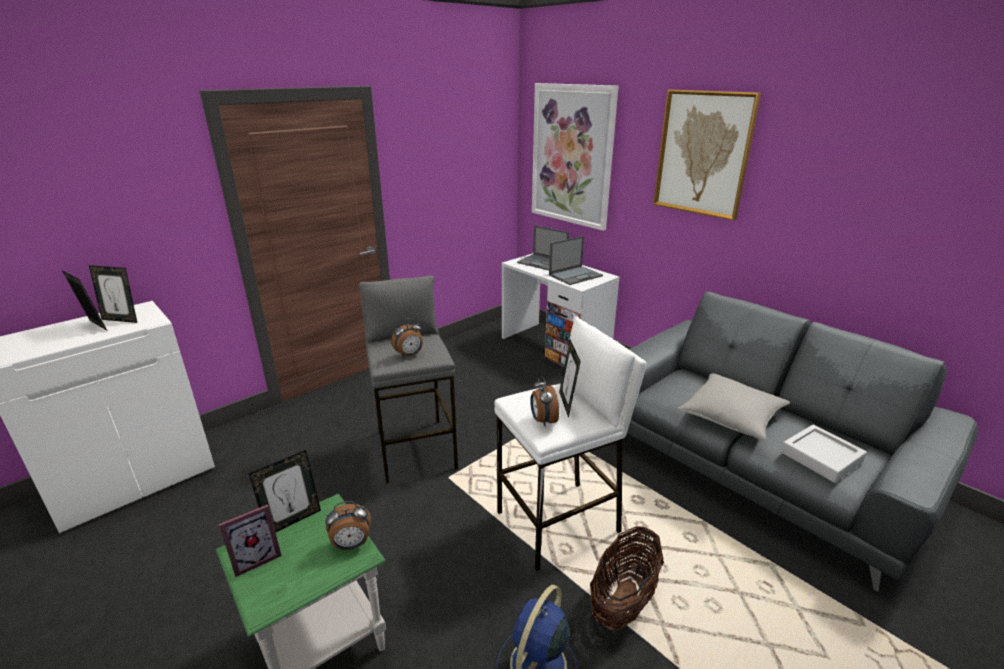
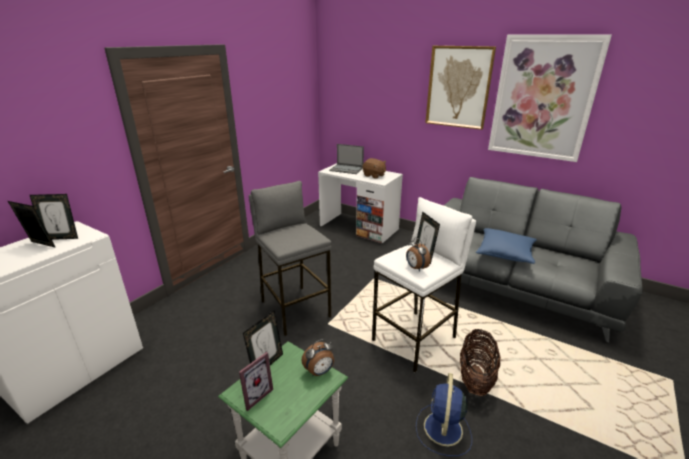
camera: 15 degrees left, 0 degrees up
alarm clock [391,318,423,358] -> none
picture [532,83,619,231] -> picture moved to [488,34,612,162]
laptop [549,236,603,285] -> brown plush toy [363,158,386,179]
grey pillow [678,373,790,441] -> blue pillow [476,228,537,264]
grey tray [781,425,867,483] -> none

